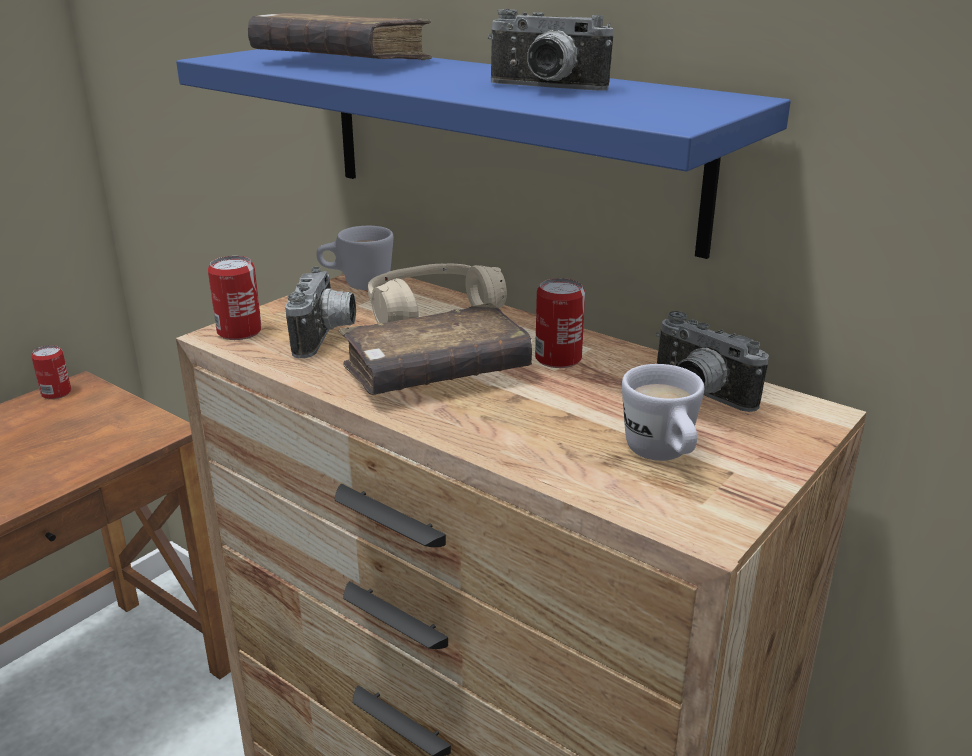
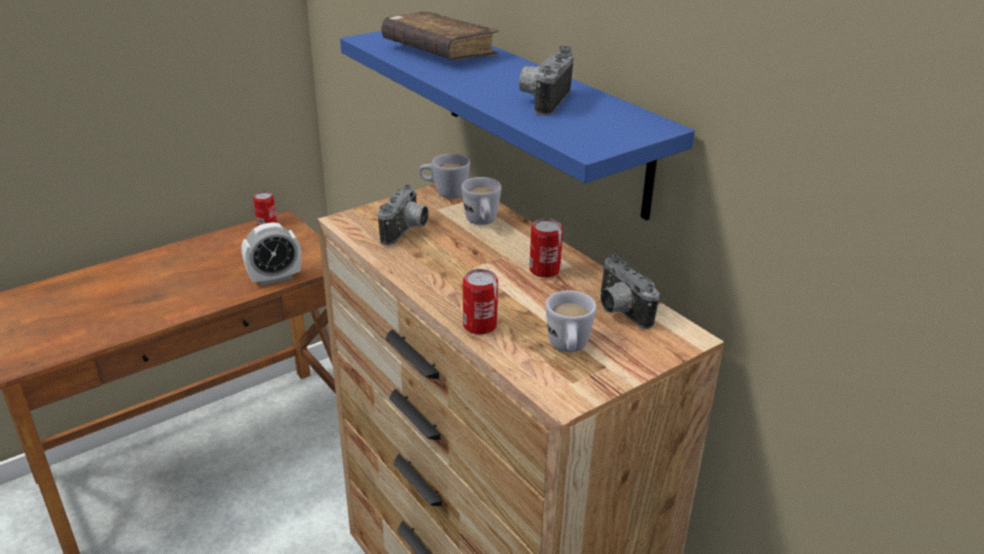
camera: 15 degrees right, 5 degrees up
can [208,256,262,340] -> can moved to [463,269,498,335]
brown book [339,303,532,395] -> none
beige headphones [368,264,507,323] -> white mug [461,177,502,225]
camera [488,9,613,91] -> camera turned 75 degrees clockwise [519,46,574,116]
none -> alarm clock [241,222,301,286]

